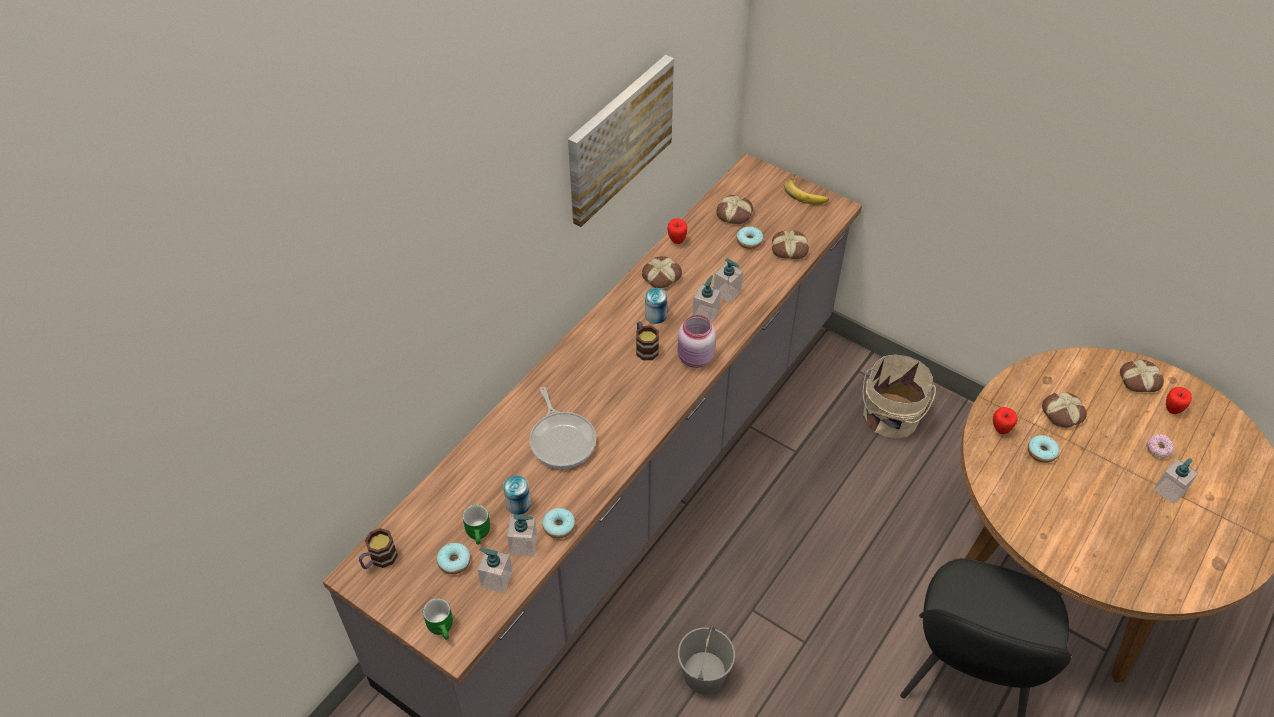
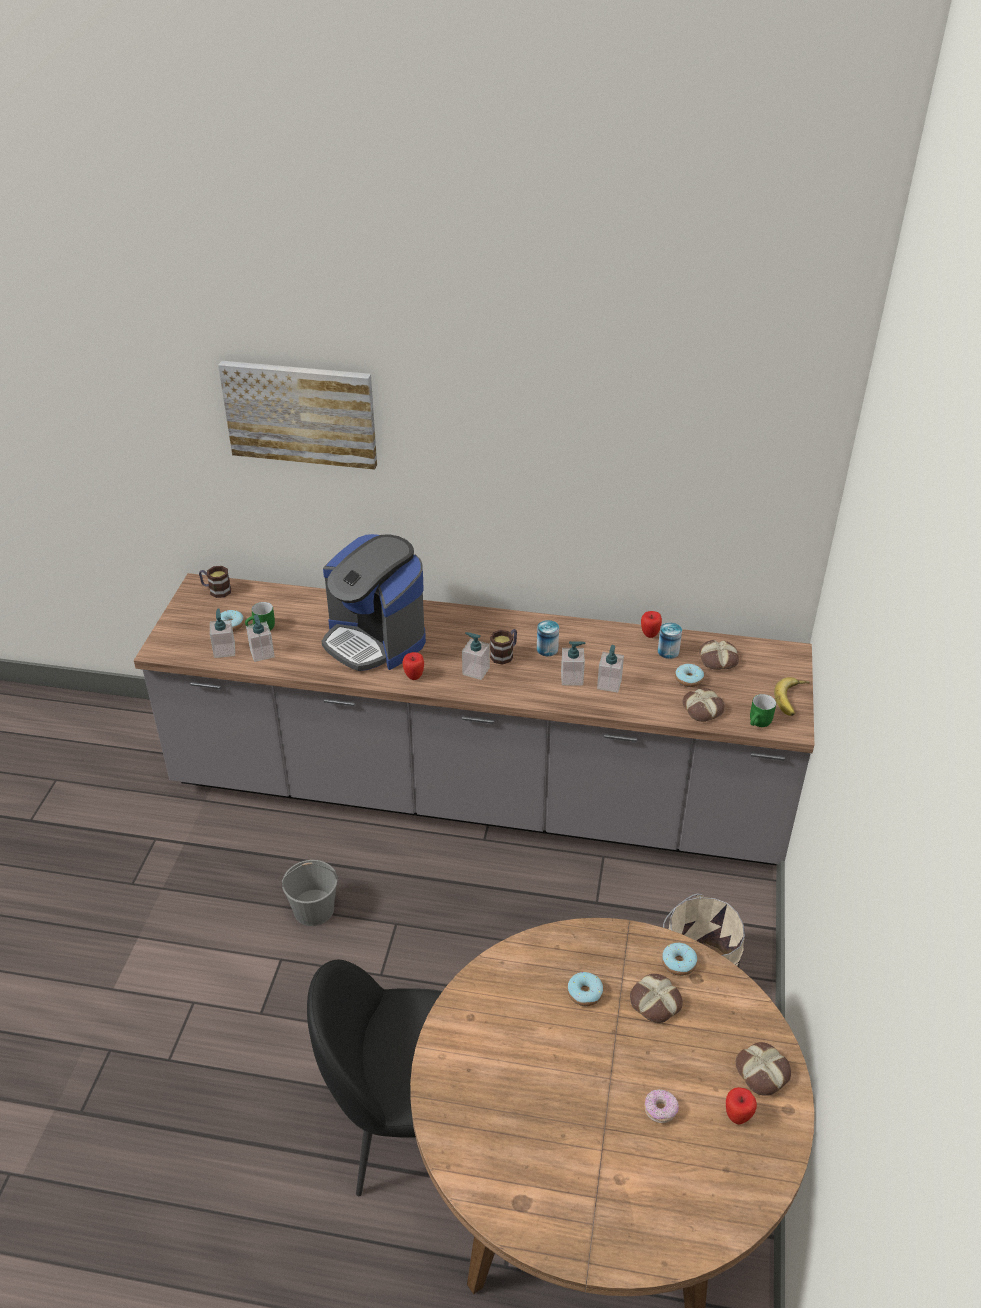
camera: 65 degrees right, 10 degrees down
green mug [423,598,453,640] -> green mug moved to [750,694,776,727]
can [503,475,531,515] -> can moved to [658,623,682,659]
frying pan [530,387,596,469] -> coffee machine [322,534,426,671]
donut [542,508,575,539] -> donut moved to [662,943,697,976]
picture [568,55,674,227] -> picture moved to [218,361,377,470]
bread [642,256,682,289] -> none
pink jar [677,315,716,368] -> none
apple [993,407,1018,434] -> apple moved to [403,652,424,680]
soap dispenser [1154,458,1198,504] -> soap dispenser moved to [462,632,490,680]

